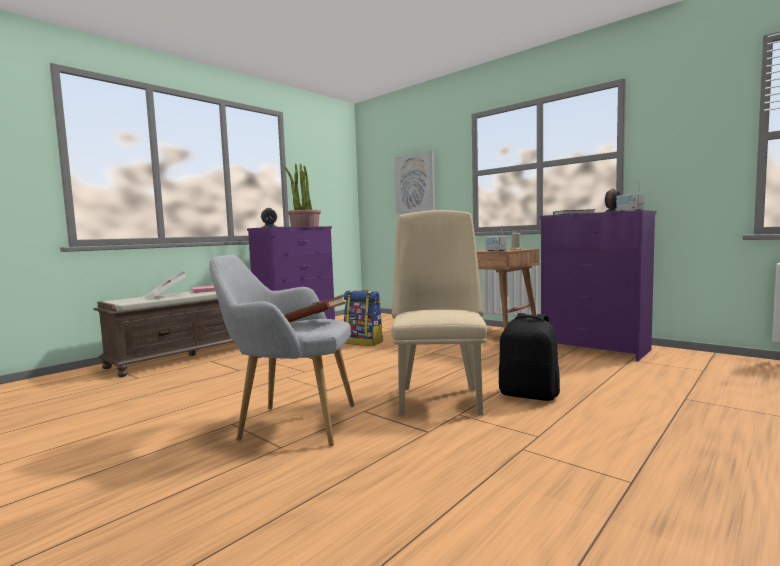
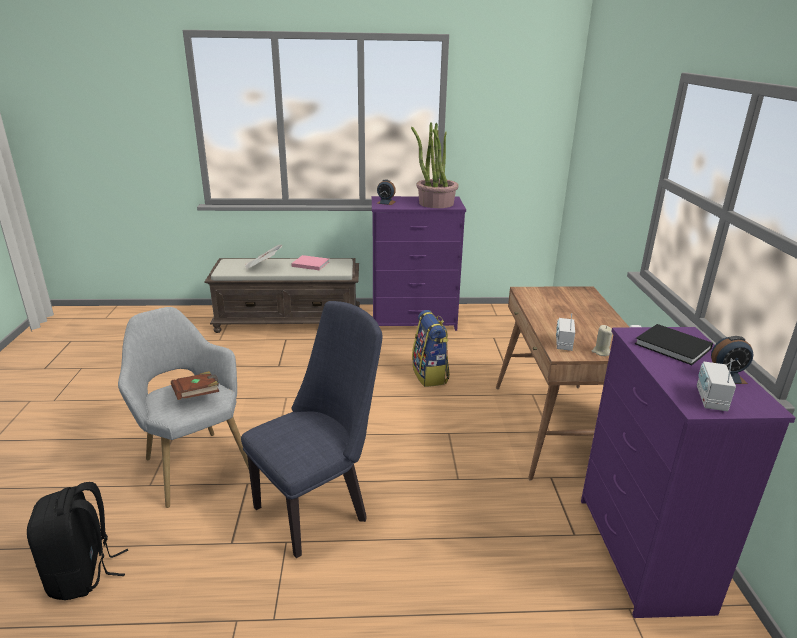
camera: 45 degrees right, 20 degrees up
beige chair [391,210,487,415] -> blue chair [241,301,382,558]
picture [395,151,435,213] -> none
black backpack [499,313,560,401] -> black backpack moved to [27,482,128,600]

